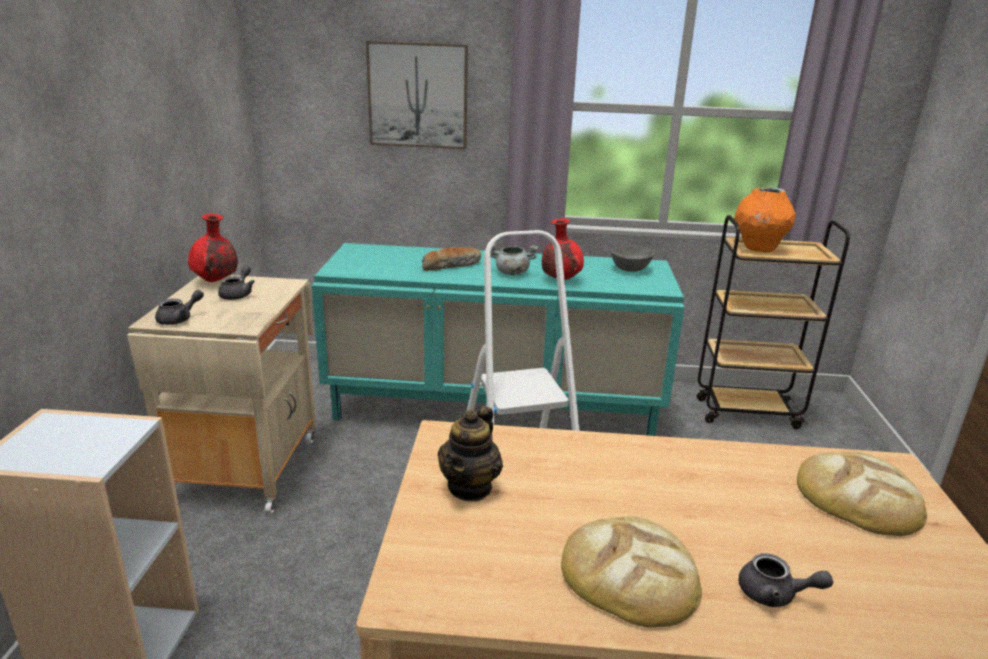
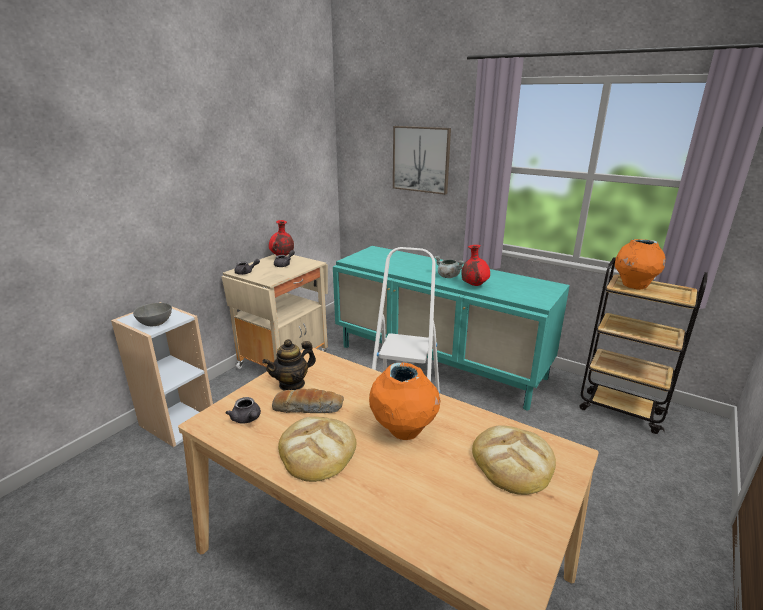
camera: 30 degrees right, 0 degrees up
bread [422,247,481,271] -> bread moved to [272,389,344,413]
grey bowl [611,246,654,272] -> grey bowl moved to [133,303,172,326]
grey teapot [738,553,833,607] -> grey teapot moved to [226,397,261,424]
none -> orange vase [369,363,440,440]

